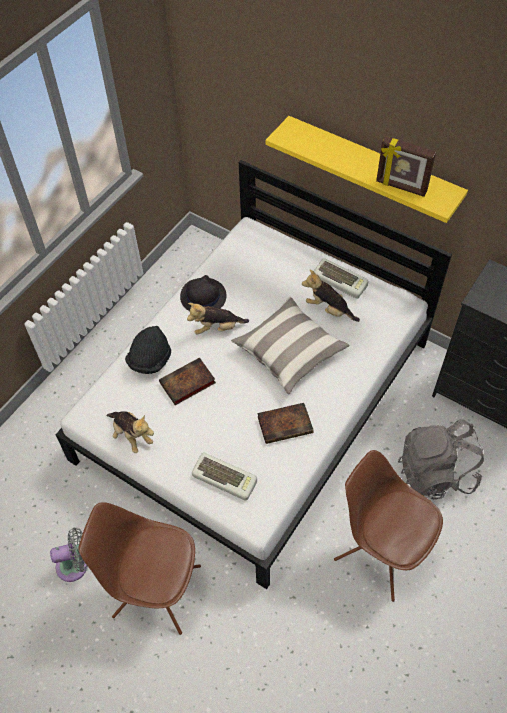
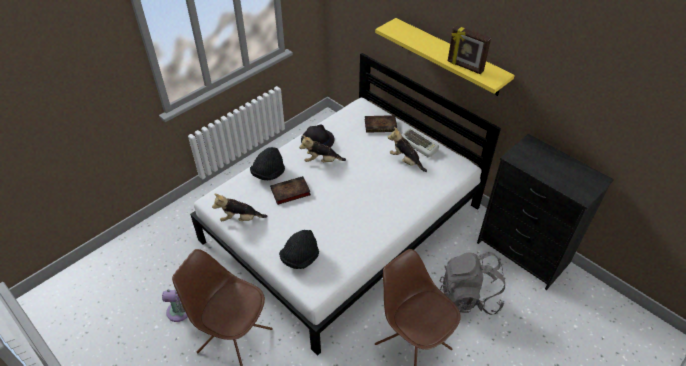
camera: 10 degrees right, 10 degrees down
plush toy [106,411,154,453] -> plush toy turned 120 degrees clockwise [212,194,267,221]
keyboard [192,453,257,500] -> black hat [279,230,319,269]
pillow [231,297,350,394] -> none
book [257,403,314,444] -> book moved to [365,115,398,133]

